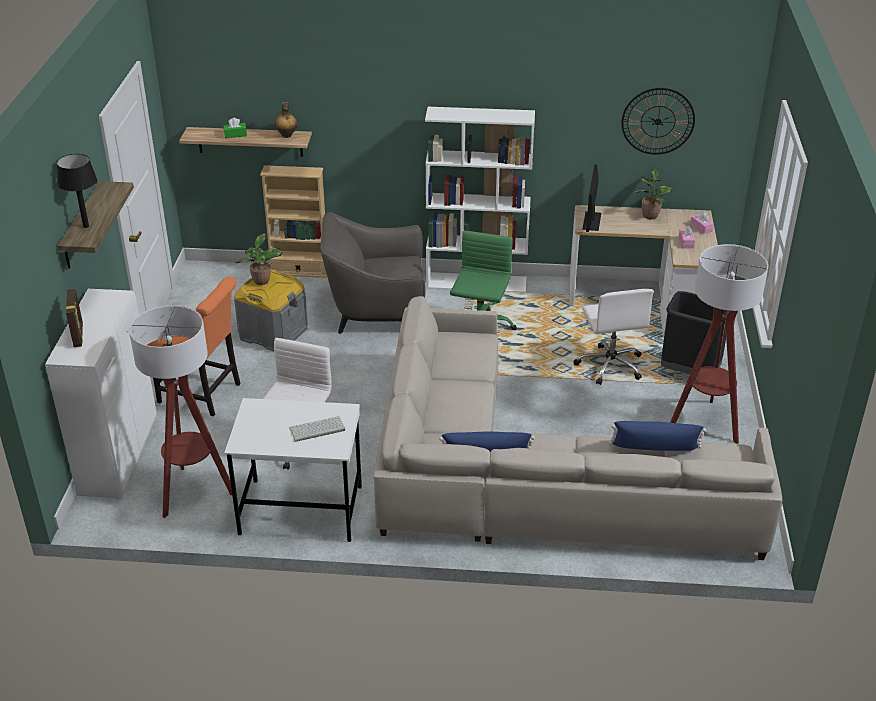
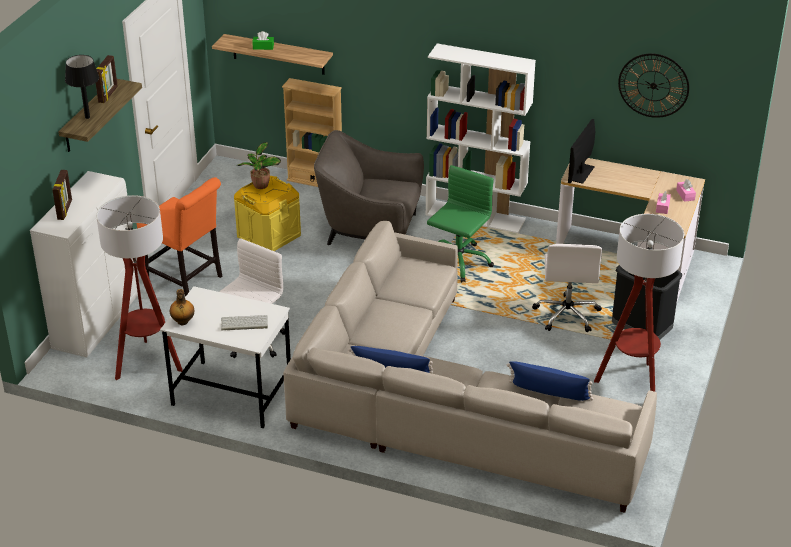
camera: 15 degrees right, 0 degrees up
grey storage box [234,270,308,351] -> yellow storage box [234,176,301,251]
bottle [275,102,297,138] -> bottle moved to [170,289,194,325]
potted plant [633,169,672,219] -> none
none -> picture frame [96,55,118,103]

